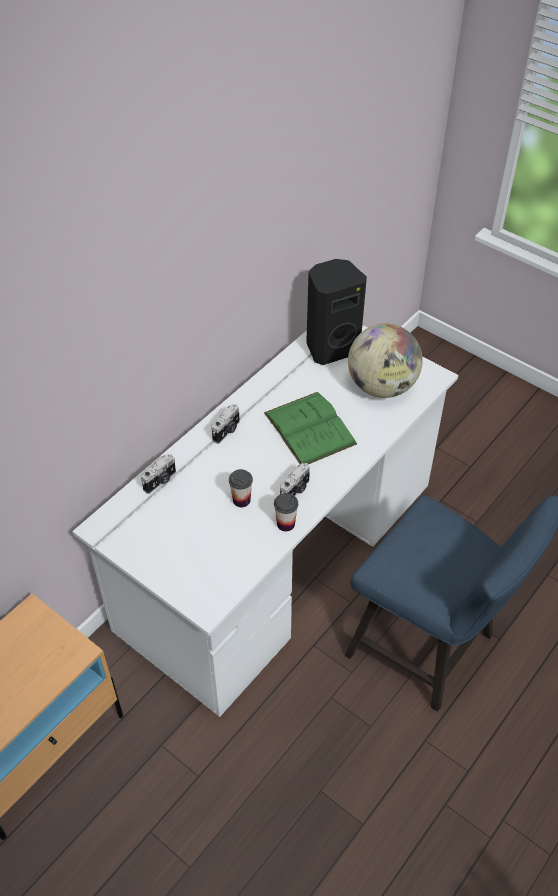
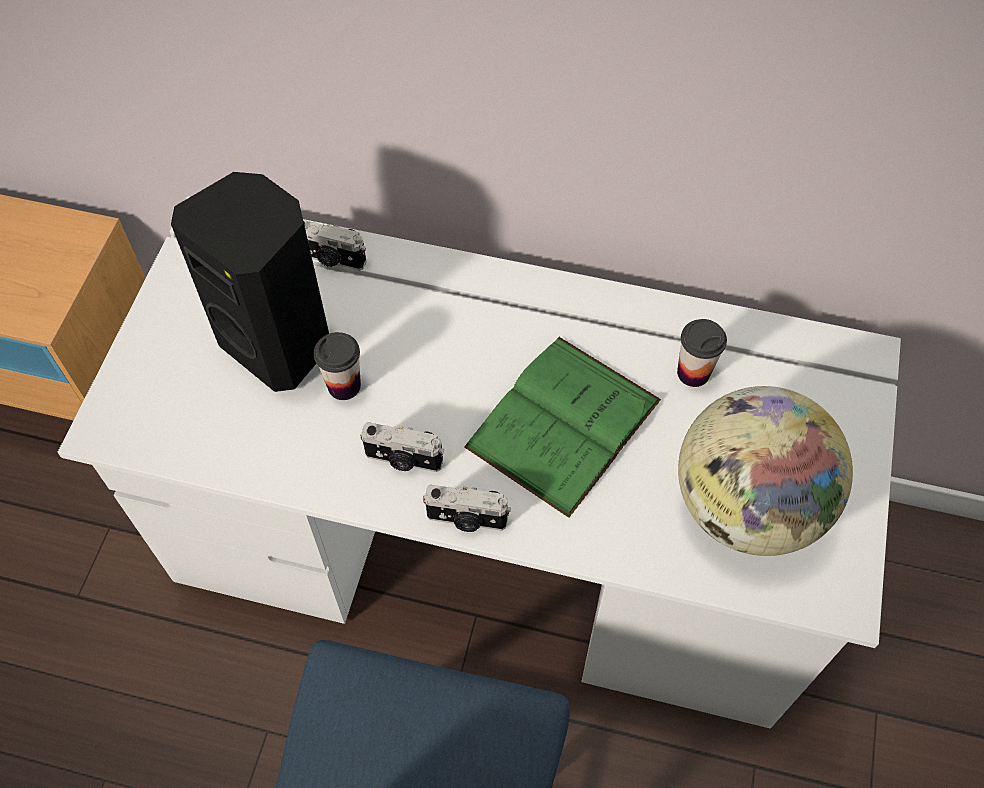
camera: 65 degrees right, 10 degrees up
camera [212,404,240,444] -> camera moved to [423,485,511,532]
cup [274,493,298,532] -> cup moved to [677,319,727,387]
black speaker [306,259,367,365] -> black speaker moved to [171,172,329,392]

